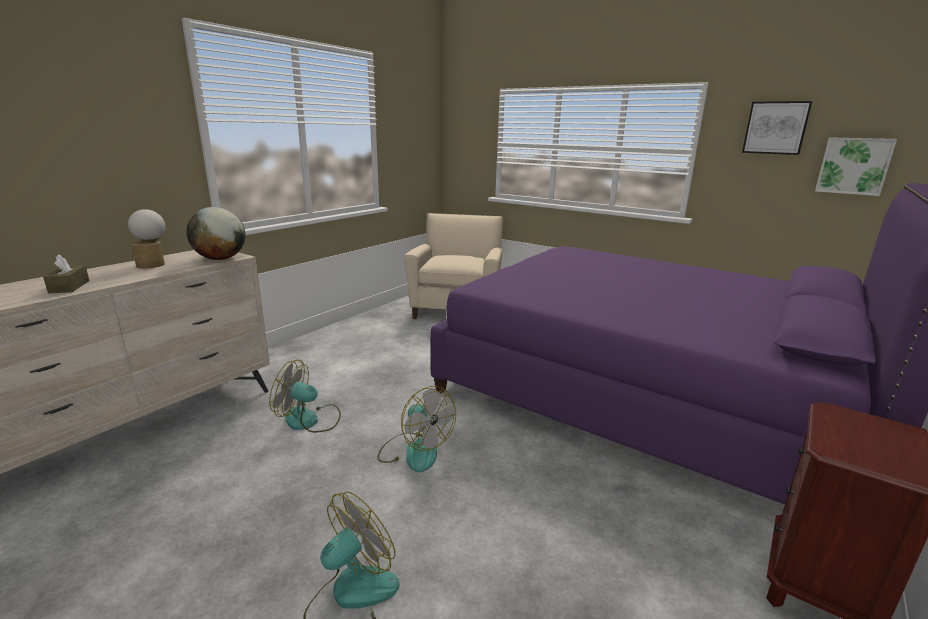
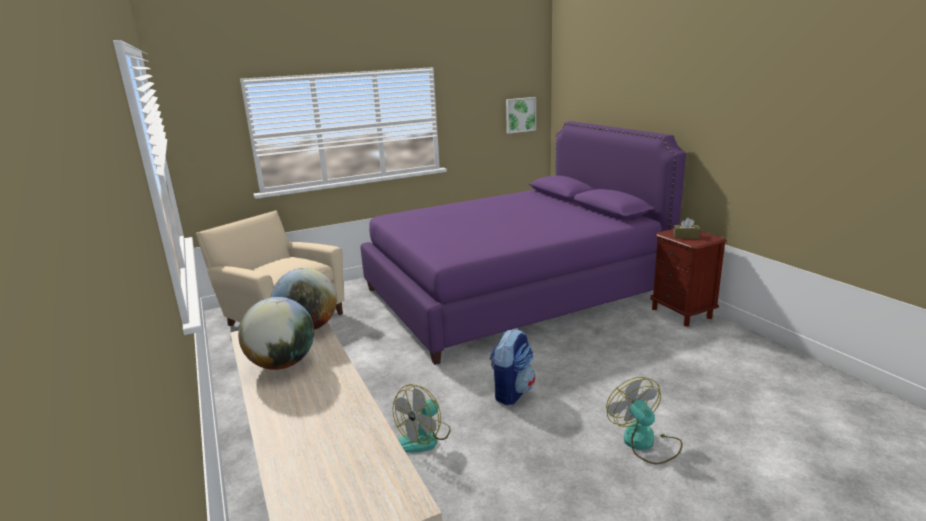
camera: 60 degrees left, 0 degrees up
brown tissue box [43,255,89,294] -> brown tissue box moved to [673,218,700,239]
table lamp [128,209,165,269] -> globe [238,297,314,370]
fan [377,386,456,472] -> backpack [490,329,535,405]
picture [742,101,812,155] -> none

